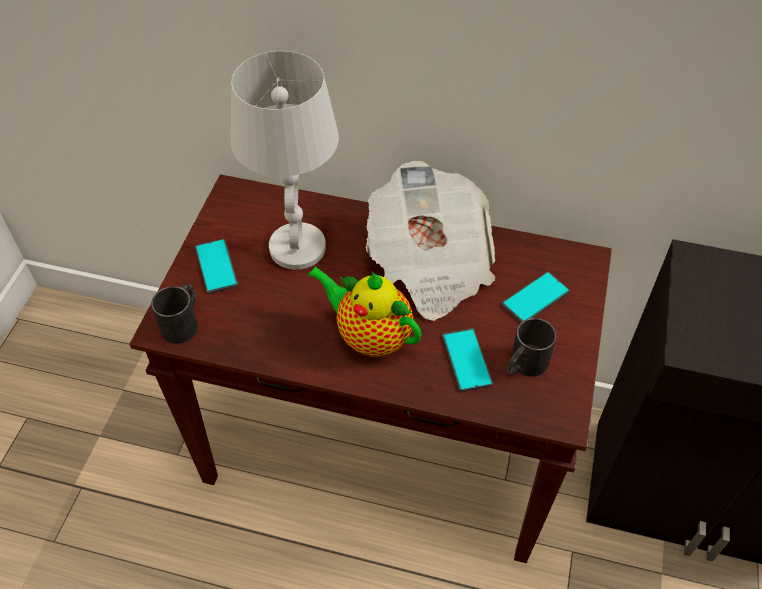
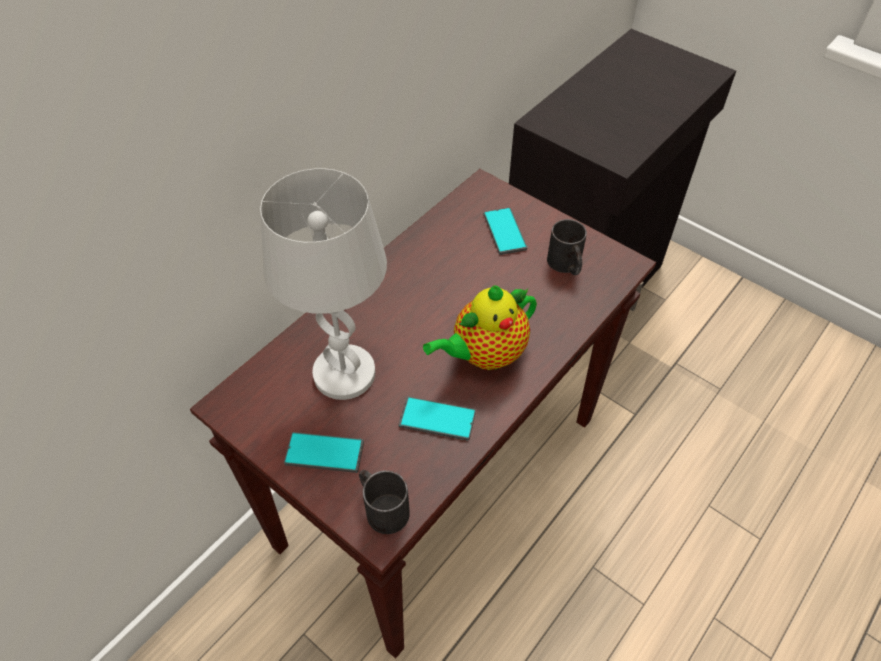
camera: 65 degrees left, 0 degrees up
newspaper [366,161,495,321] -> none
phone [442,328,493,392] -> phone moved to [399,396,476,440]

